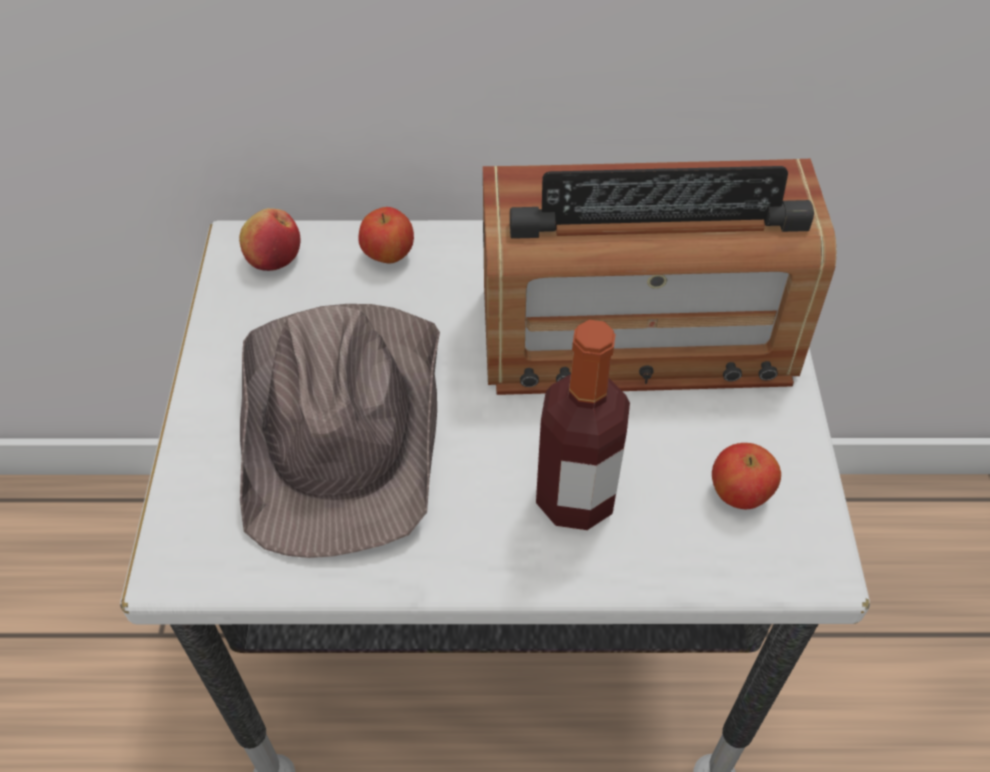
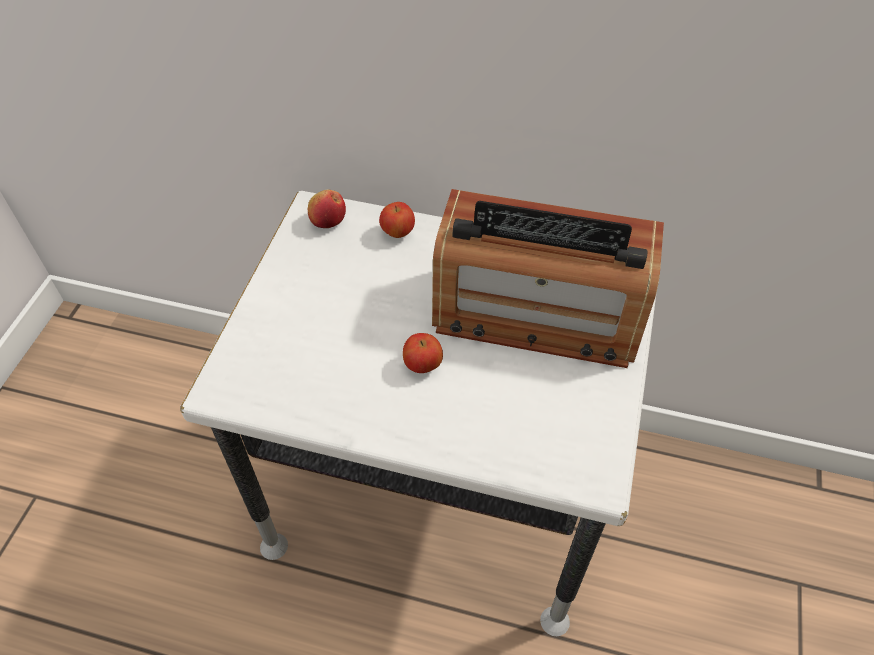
camera: 15 degrees right, 0 degrees up
brown hat [240,304,440,558] -> none
bottle [536,320,630,530] -> none
apple [712,443,781,509] -> apple moved to [403,333,443,373]

